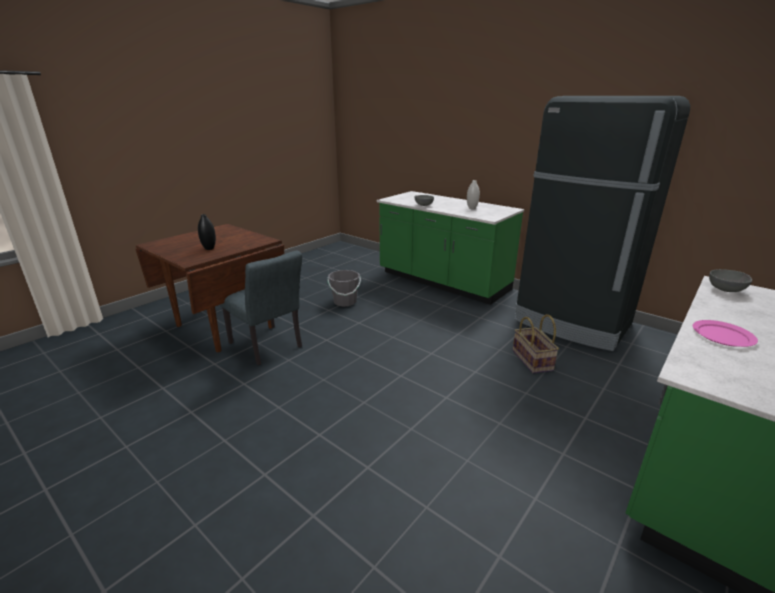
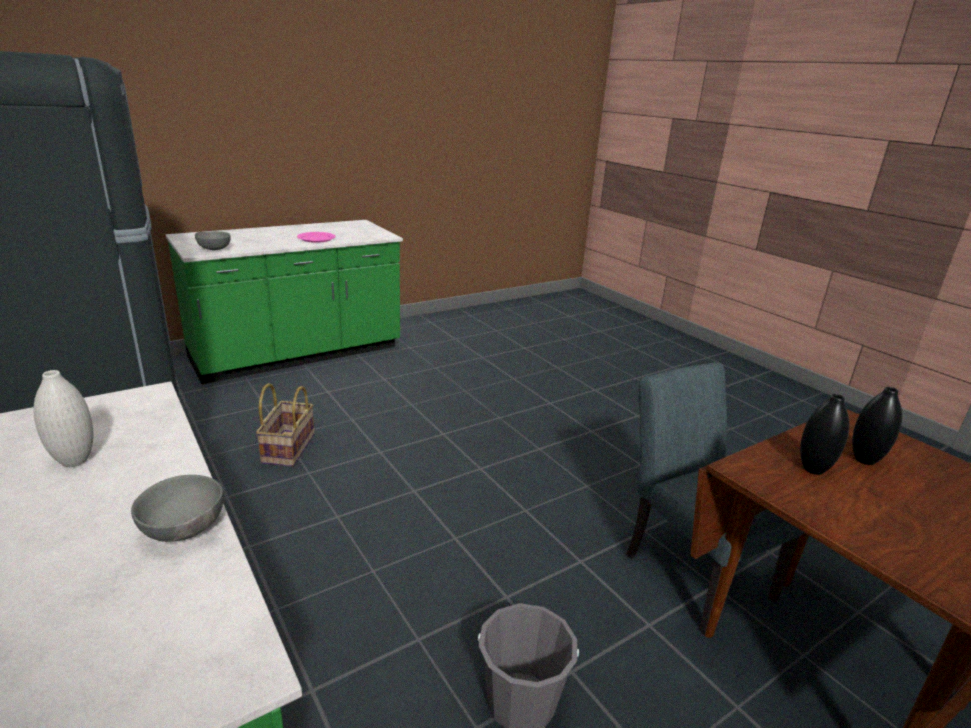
camera: 165 degrees left, 0 degrees up
none -> black vase [800,394,849,475]

